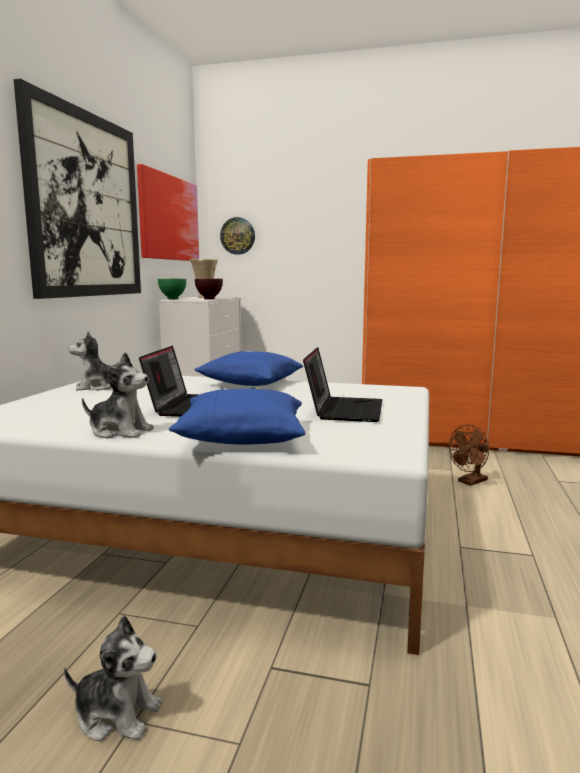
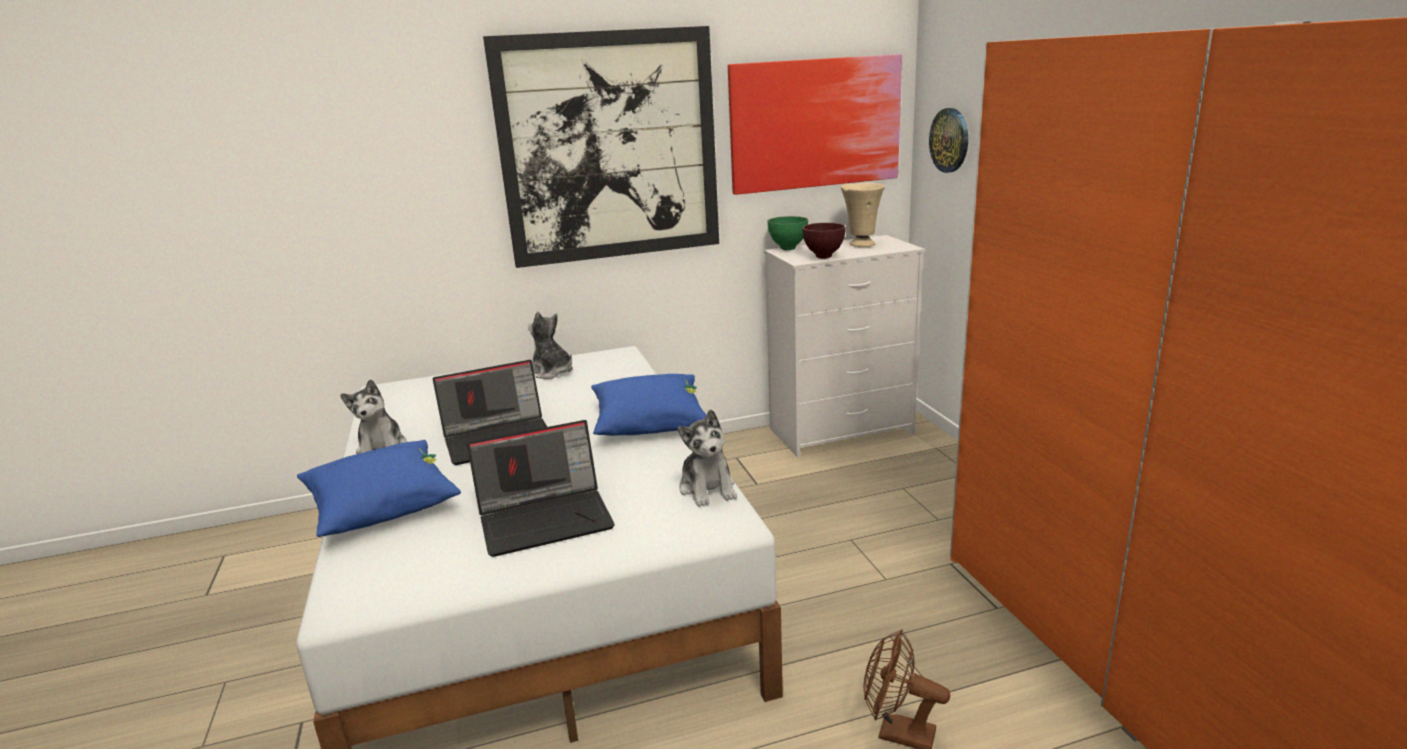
camera: 60 degrees right, 10 degrees up
plush toy [64,615,162,742] -> plush toy moved to [678,409,737,507]

